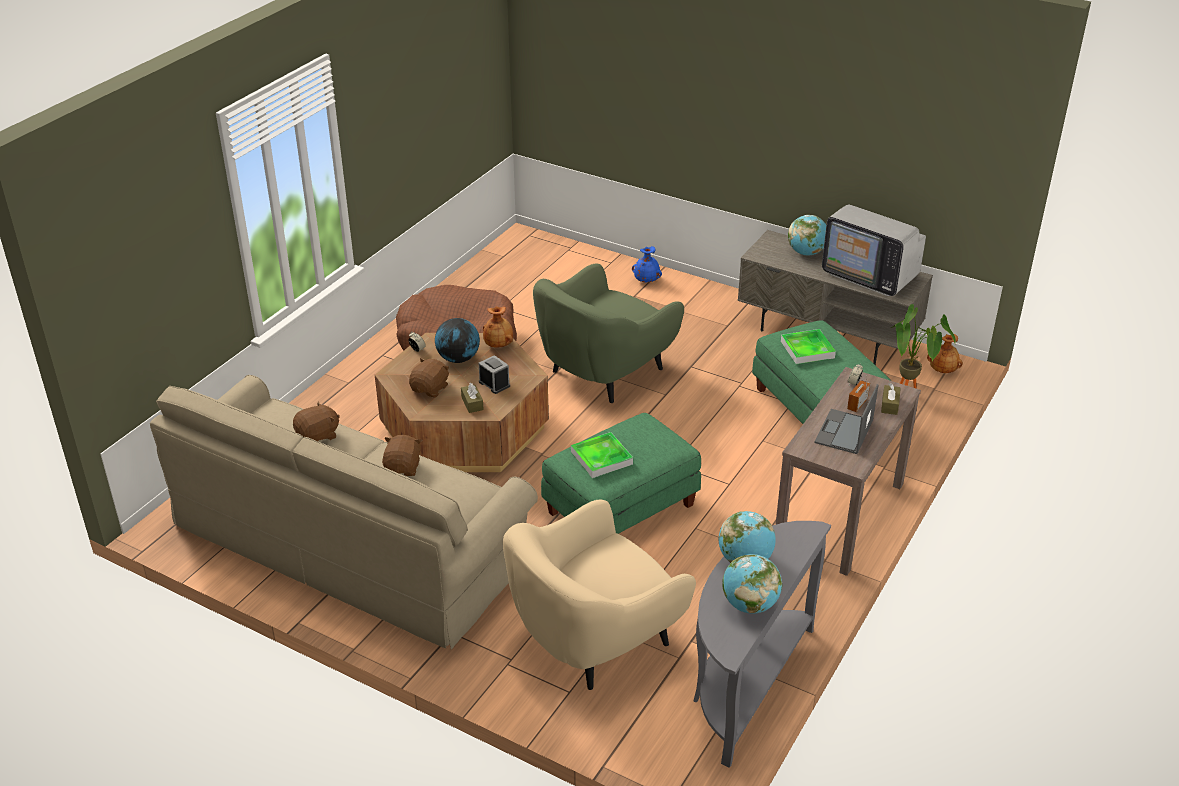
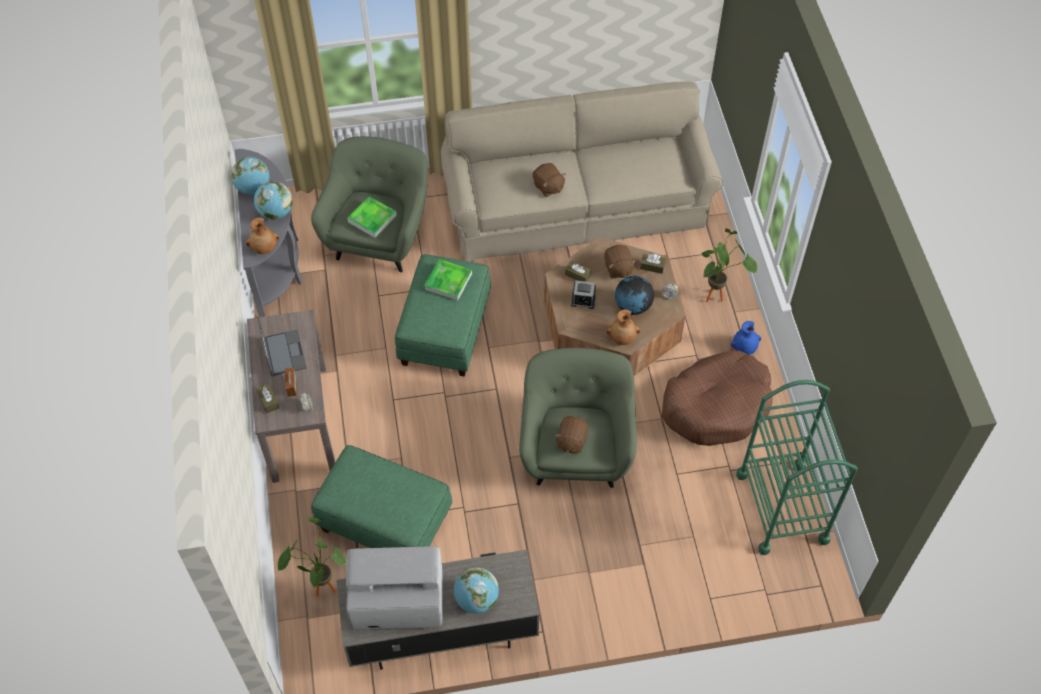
camera: 140 degrees right, 20 degrees up
brown plush toy [293,402,340,442] -> brown plush toy moved to [555,416,588,454]
beige armchair [503,499,696,690] -> green armchair [311,136,428,272]
blue vase [632,246,662,283] -> blue vase moved to [730,321,761,355]
tray [781,329,836,364] -> tray moved to [348,196,397,238]
brown vase [927,334,963,373] -> brown vase moved to [246,217,279,254]
none -> brown tissue box [640,254,666,274]
none -> potted plant [702,228,758,303]
none -> green cart [736,380,858,555]

